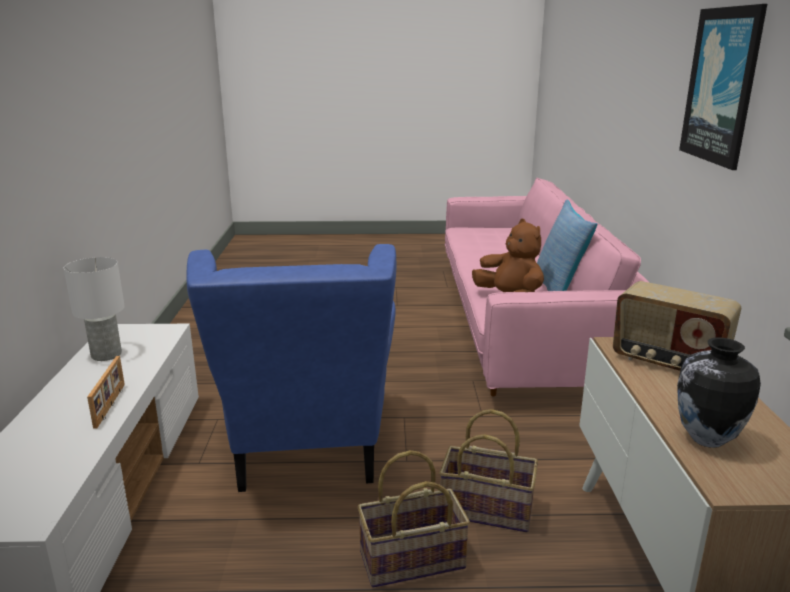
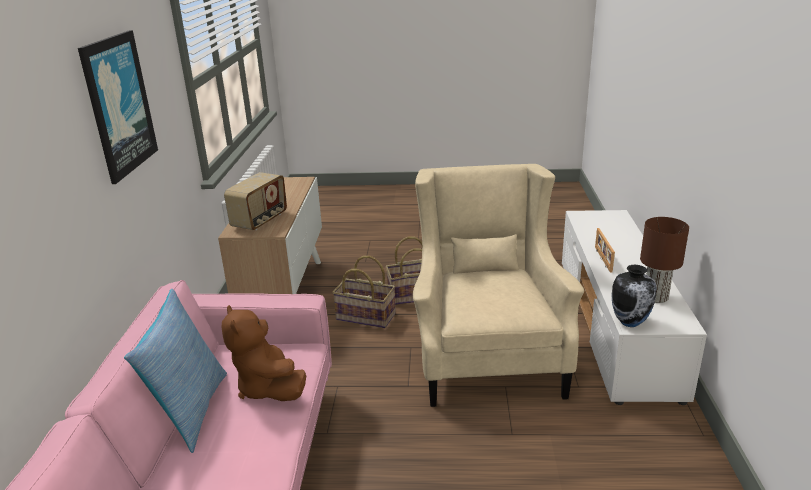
camera: 175 degrees left, 5 degrees up
white table lamp [64,257,125,361] -> brown table lamp [640,217,689,303]
blue armchair [187,244,397,492] -> beige armchair [413,164,584,407]
radio [613,281,741,371] -> radio turned 75 degrees clockwise [224,172,287,230]
vase [677,337,761,448] -> vase moved to [611,265,657,327]

